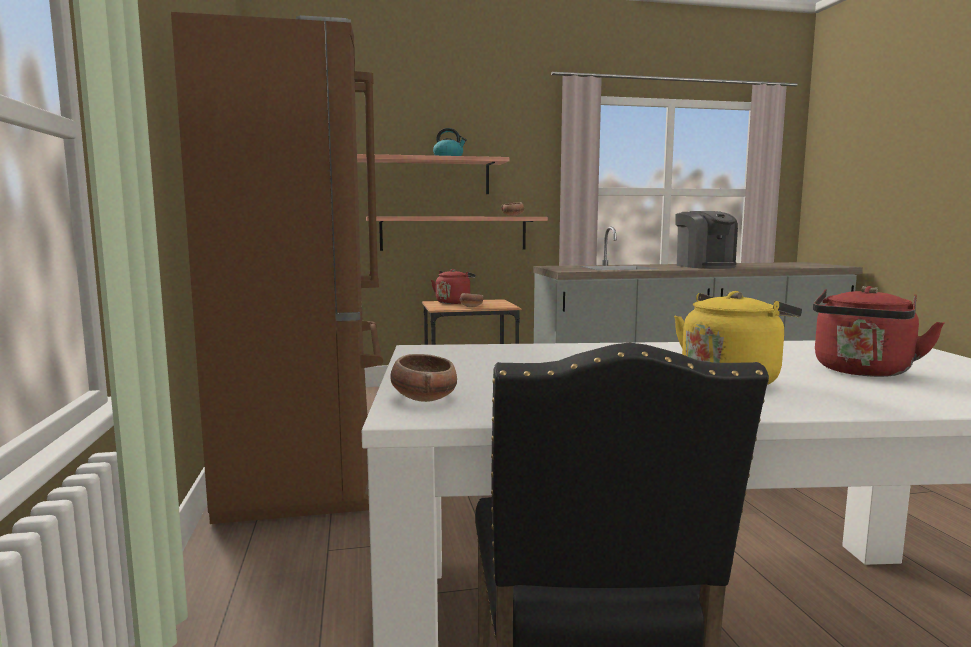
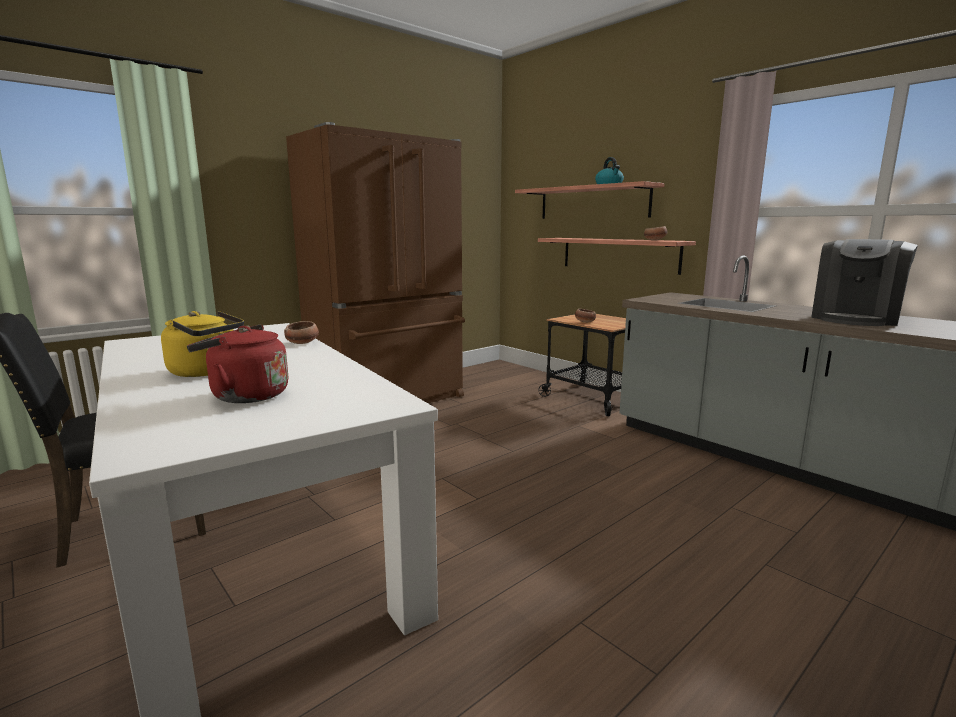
camera: 60 degrees right, 5 degrees up
bowl [390,354,457,402] -> bowl moved to [284,321,319,344]
red kettle [431,269,476,304] -> none

